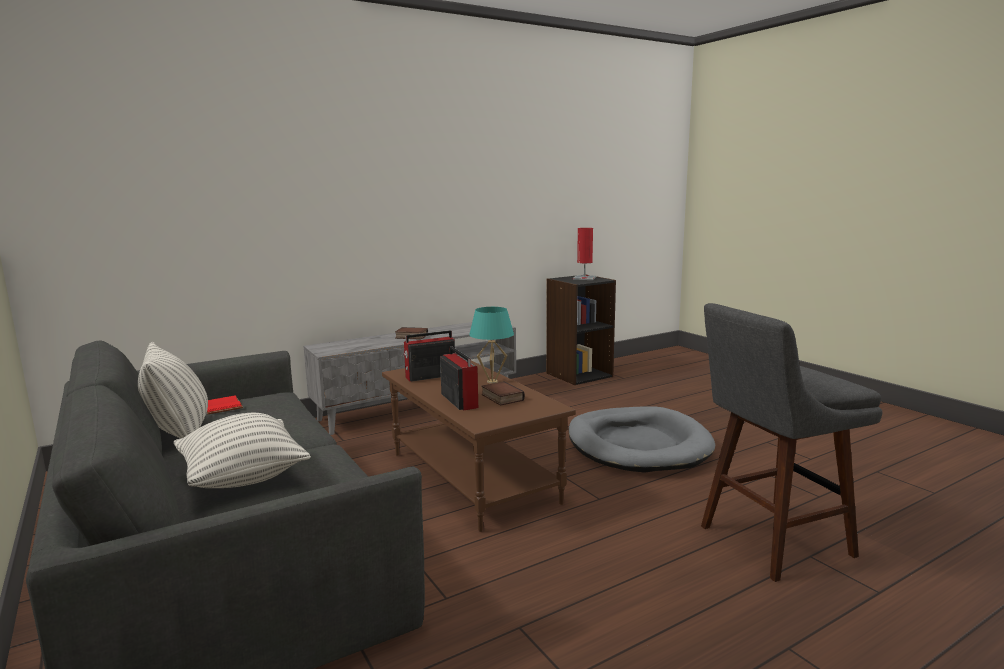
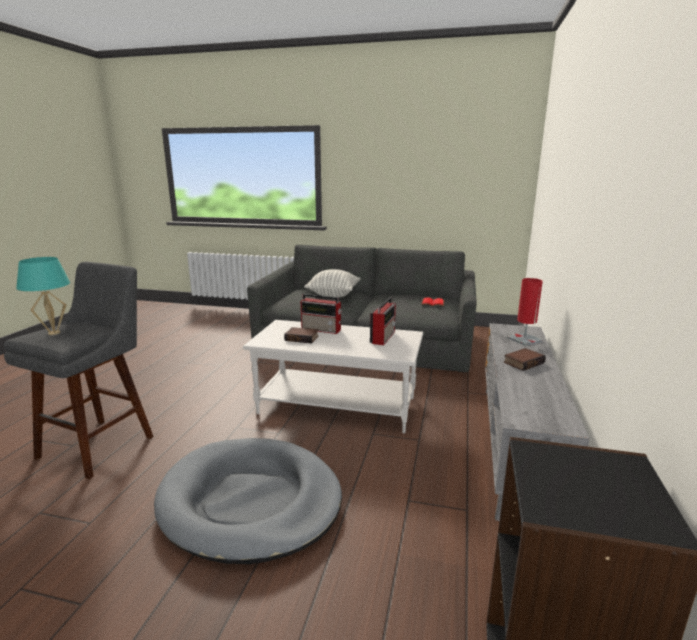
camera: 135 degrees right, 5 degrees up
pillow [138,342,208,439] -> none
brown coffee table [382,360,576,532] -> white coffee table [243,320,423,433]
turquoise table lamp [469,307,514,384] -> turquoise table lamp moved to [16,257,70,335]
red table lamp [573,228,596,280] -> red table lamp moved to [507,278,543,346]

